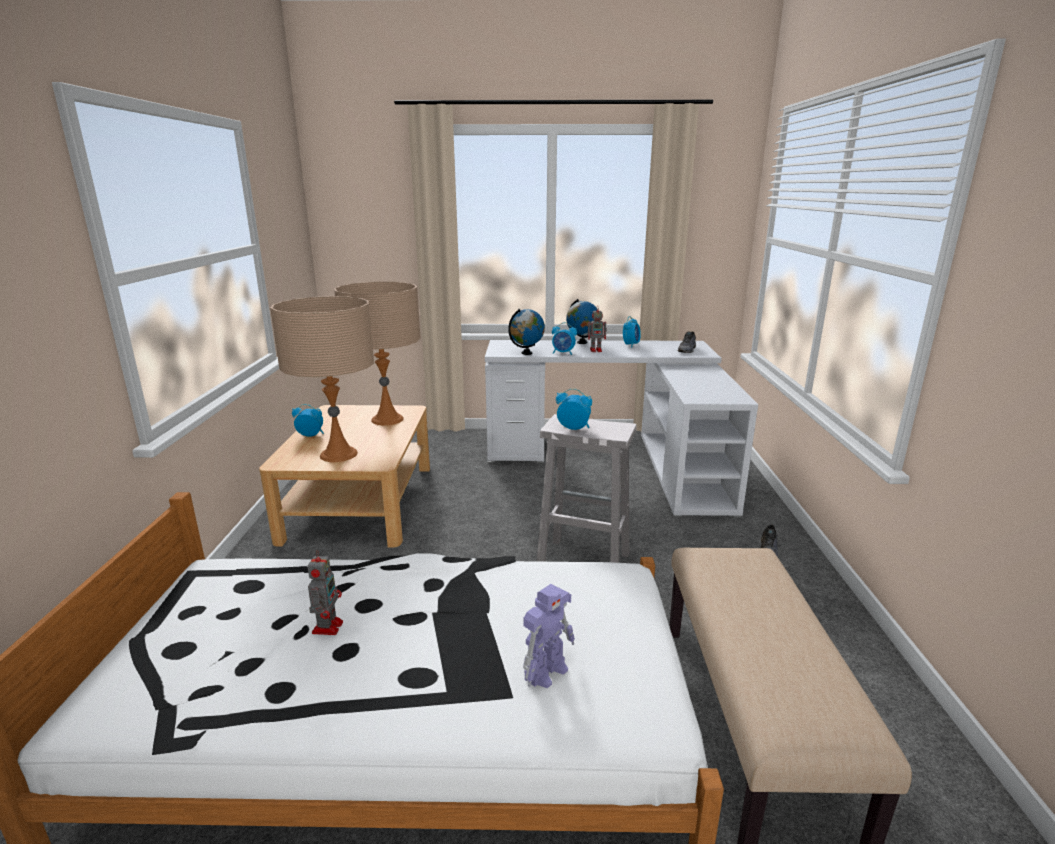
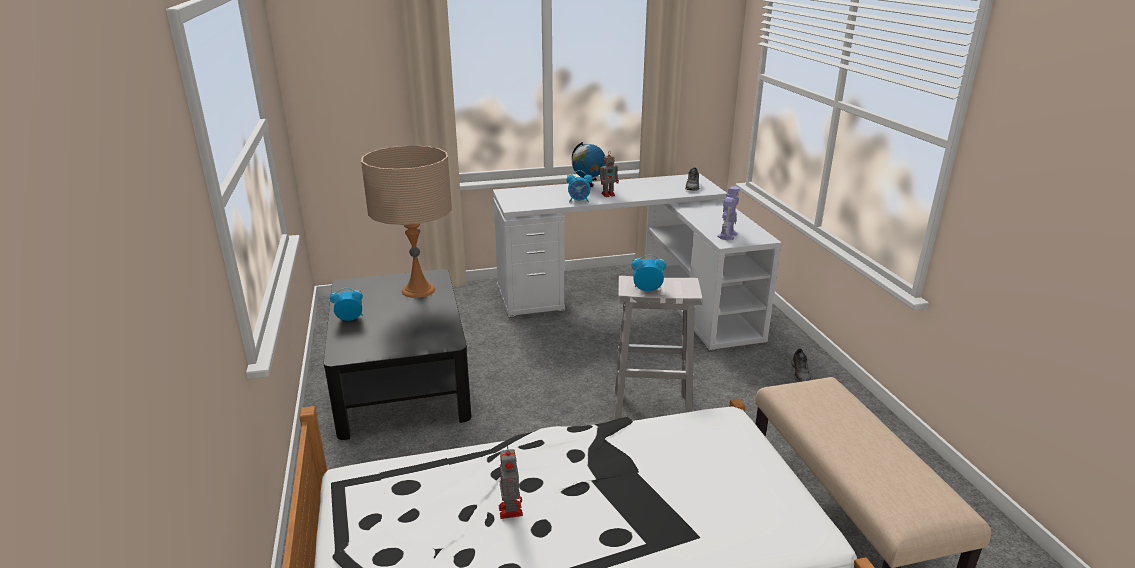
camera: 15 degrees left, 5 degrees up
beige coffee table [259,405,430,548] -> black coffee table [323,269,471,440]
beige table lamp [270,296,374,462] -> none
globe [508,309,545,355] -> none
toy robot [523,584,575,688] -> toy robot moved to [718,186,740,240]
alarm clock [623,316,641,348] -> none

